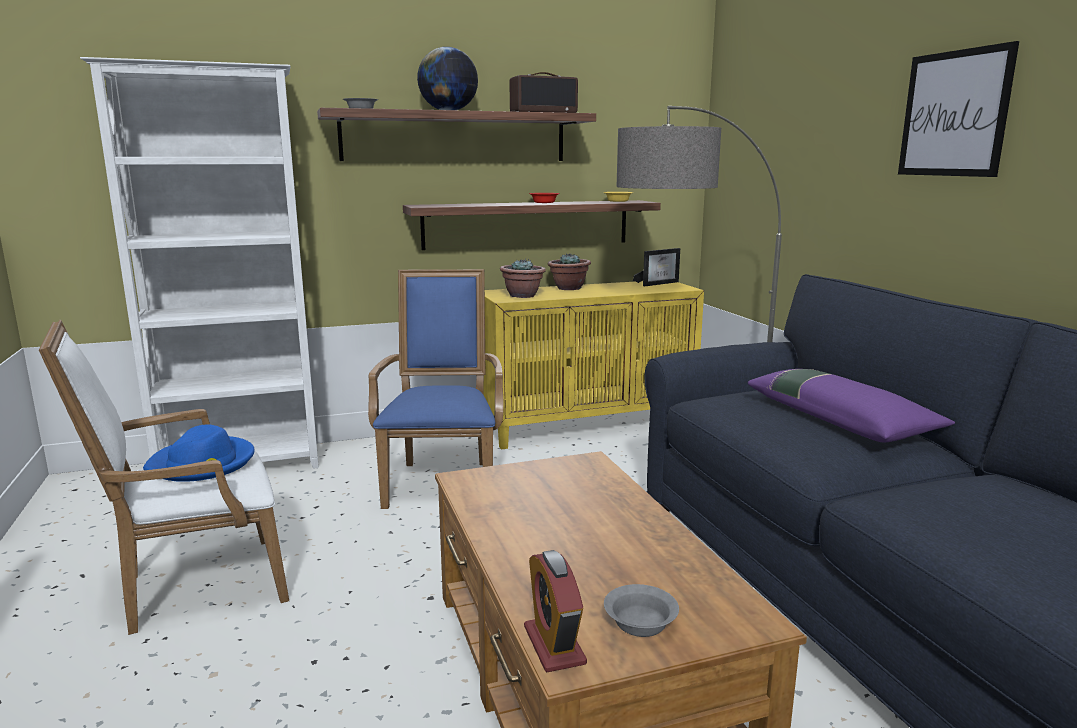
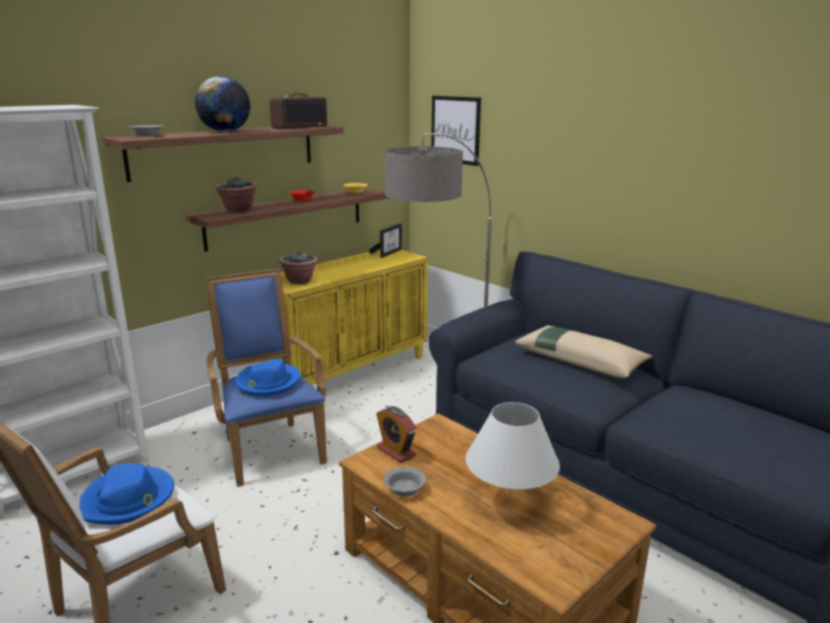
camera: 25 degrees left, 5 degrees up
alarm clock [524,550,587,672] -> alarm clock moved to [376,406,417,463]
potted plant [548,253,591,290] -> potted plant moved to [215,178,257,213]
grey bowl [604,584,679,637] -> grey bowl moved to [383,467,426,497]
purple pillow [748,369,955,442] -> beige pillow [515,326,653,378]
picture [898,41,1019,177] -> picture moved to [431,96,481,166]
none -> blue hat [235,359,300,396]
none -> white table lamp [466,402,560,504]

